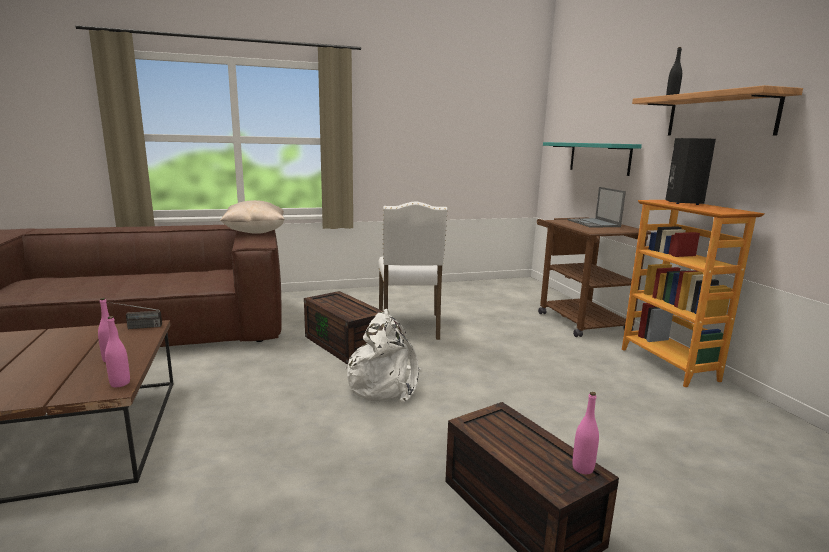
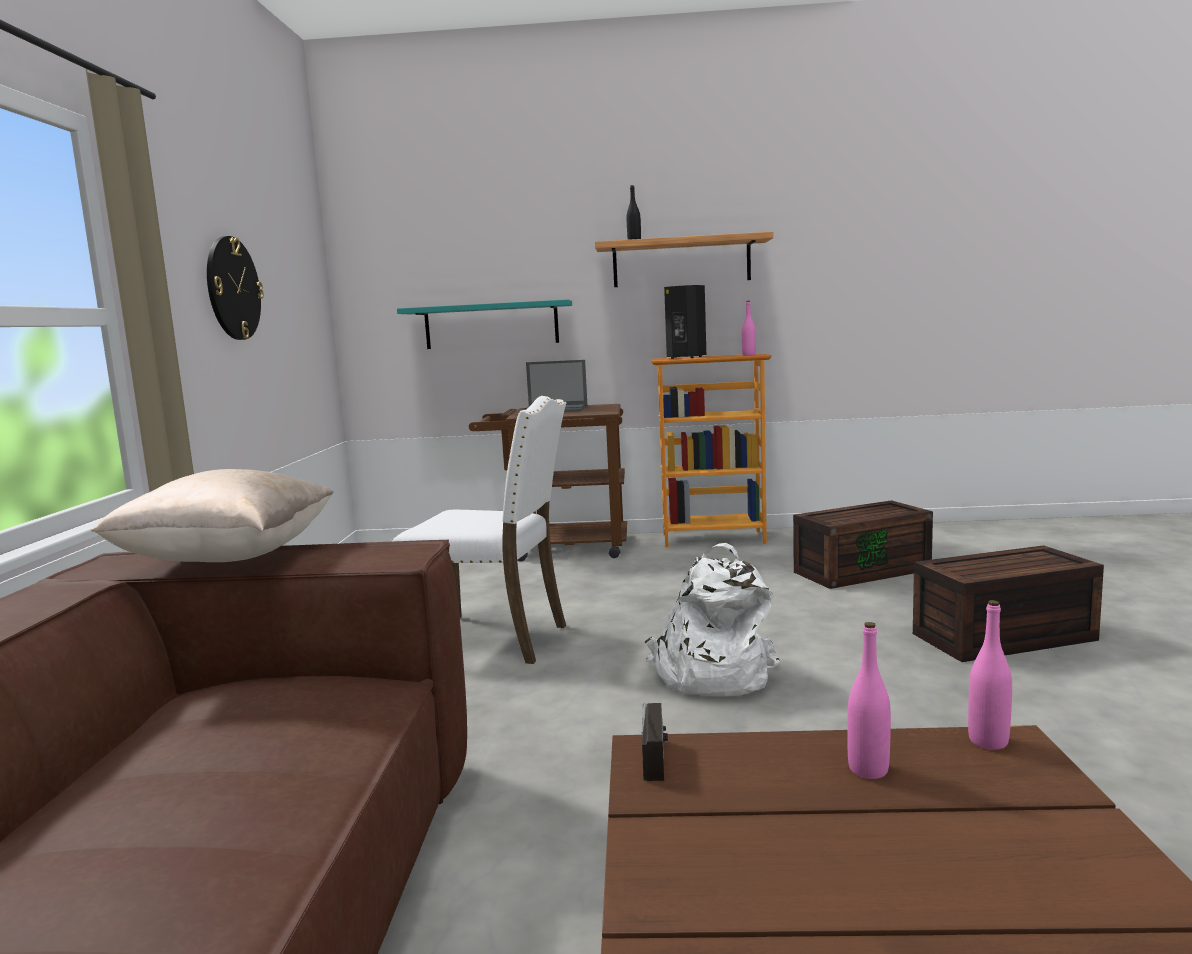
camera: 70 degrees left, 5 degrees down
brown storage box [304,291,384,365] -> brown storage box moved to [793,500,933,589]
pink bottle [572,392,599,474] -> pink bottle moved to [742,301,756,356]
none -> wall clock [207,236,264,340]

